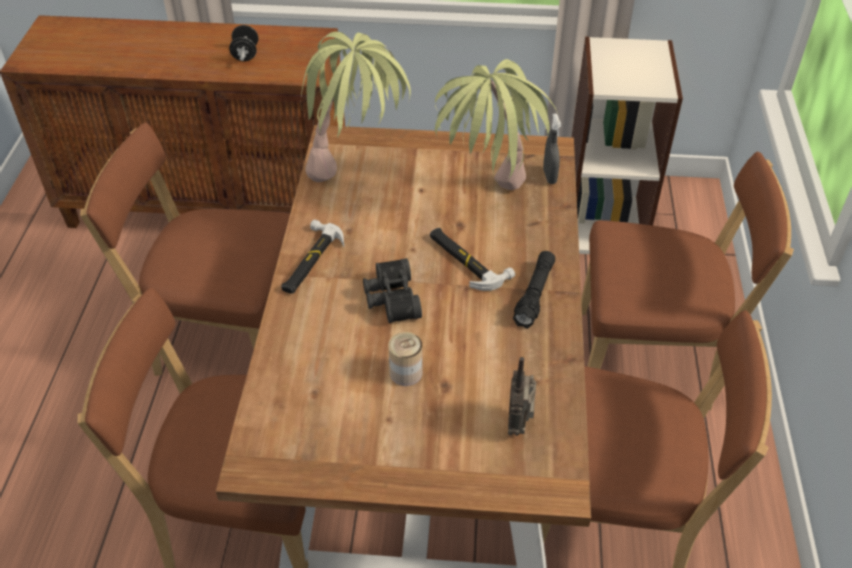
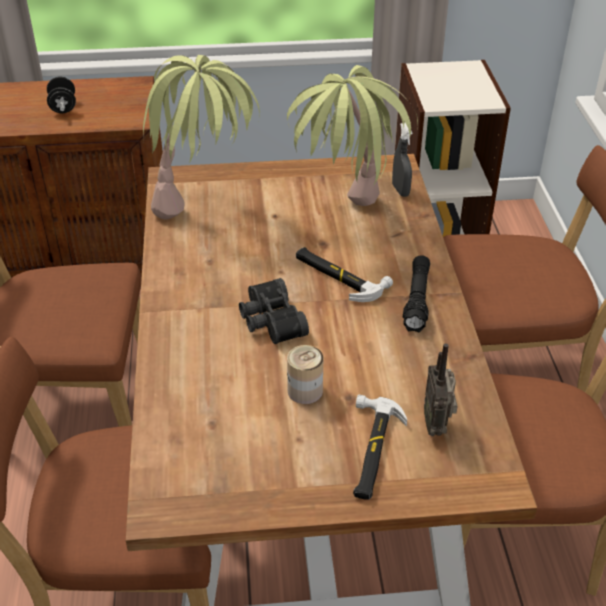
camera: 10 degrees left, 5 degrees down
hammer [281,220,344,294] -> hammer moved to [353,395,407,500]

